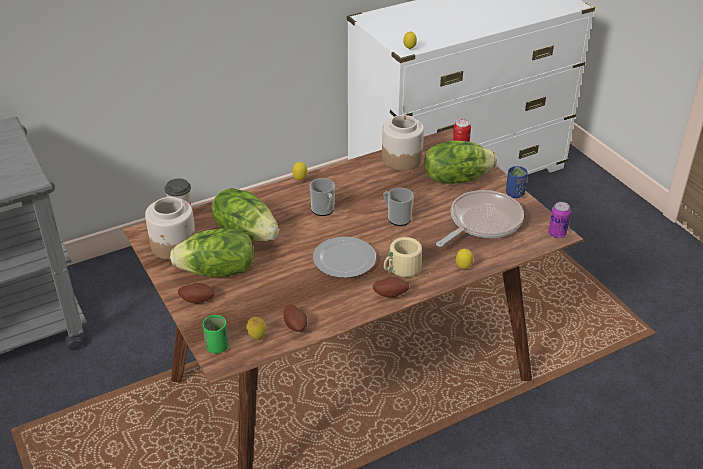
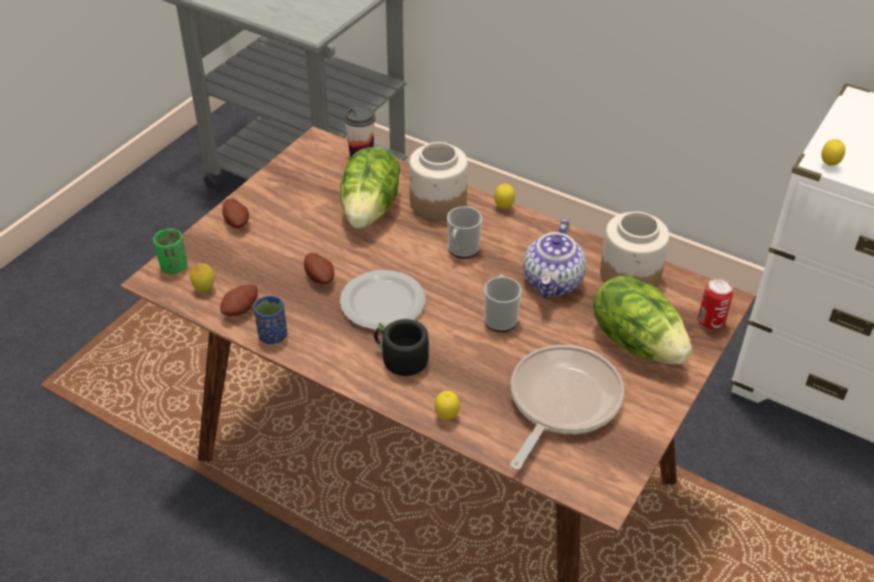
camera: 60 degrees right, 5 degrees up
jar [145,197,196,260] -> jar moved to [409,142,468,221]
lettuce [170,228,254,277] -> none
potato [373,277,410,297] -> potato moved to [304,253,334,284]
beige mug [384,237,431,277] -> black mug [374,319,429,389]
frying pan [436,190,524,247] -> frying pan turned 75 degrees counterclockwise [510,345,624,470]
blue cup [506,166,528,198] -> blue cup moved to [254,296,287,344]
can [548,202,571,238] -> none
none -> teapot [523,220,586,298]

